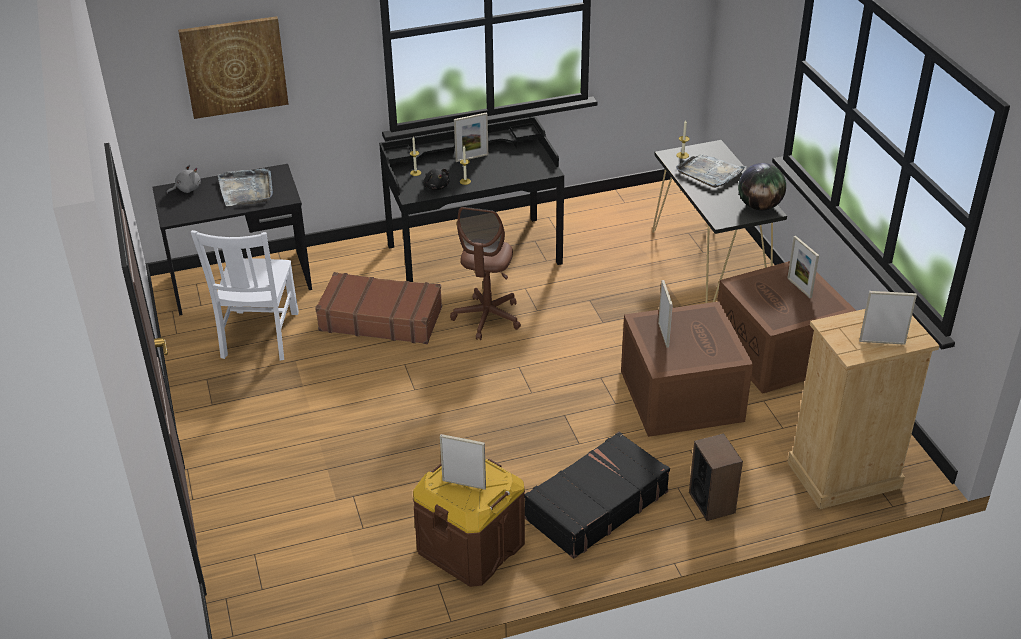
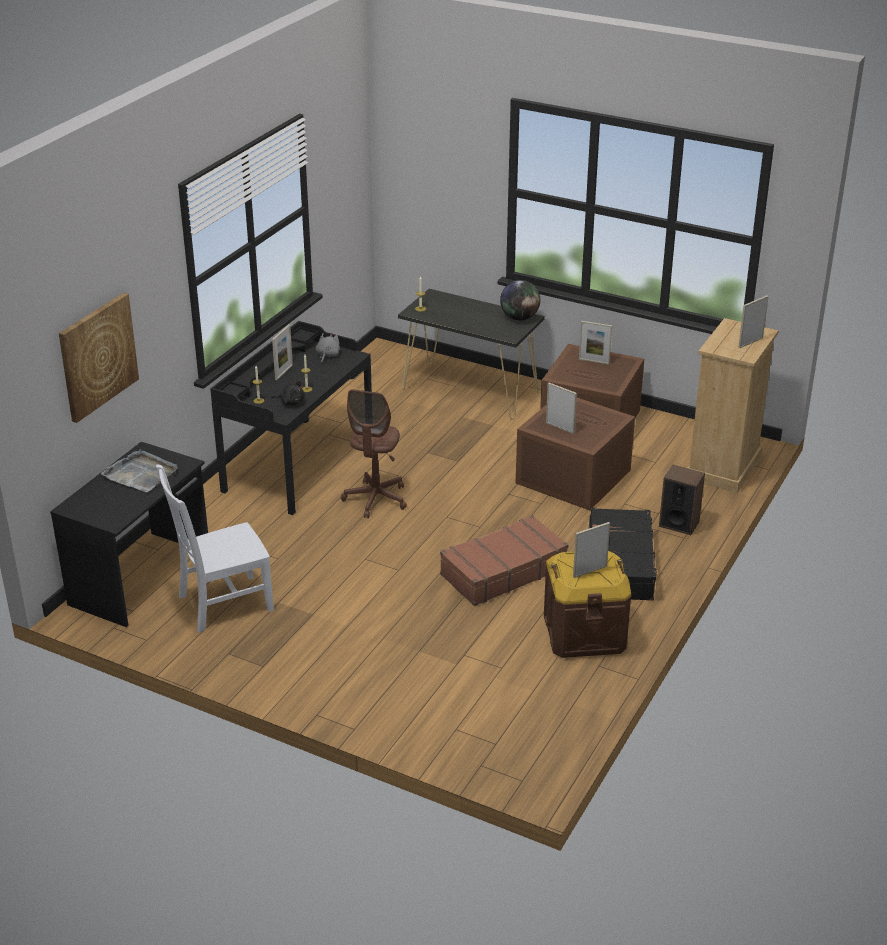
camera: 45 degrees left, 5 degrees down
grey plush toy [166,164,201,194] -> grey plush toy moved to [316,333,340,363]
white chair [191,230,299,361] -> white chair turned 105 degrees clockwise [156,464,274,633]
brown suitcase [315,272,442,344] -> brown suitcase moved to [440,515,568,606]
brown office chair [450,207,521,340] -> brown office chair turned 45 degrees clockwise [341,389,407,518]
grey tray [676,154,746,188] -> none

